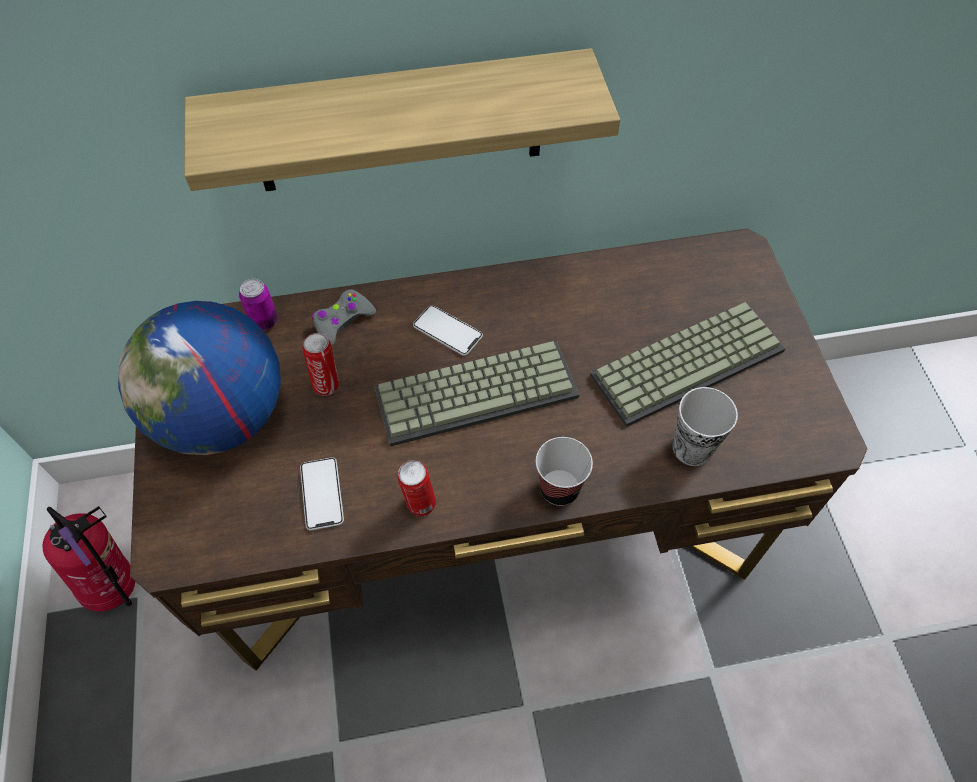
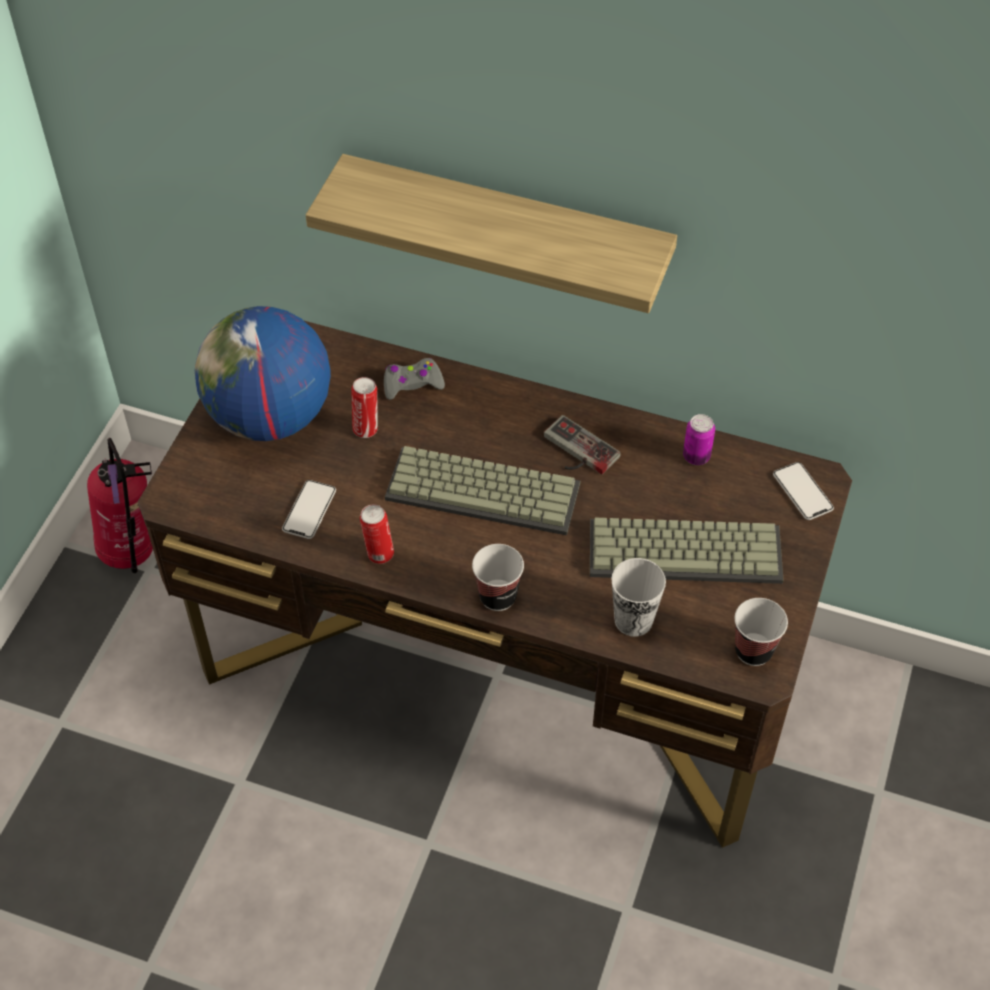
camera: 30 degrees right, 5 degrees down
can [239,279,278,330] -> can moved to [683,414,715,465]
phone [413,305,483,356] -> phone moved to [773,462,834,520]
none -> game controller [544,415,621,474]
none -> cup [735,598,788,666]

